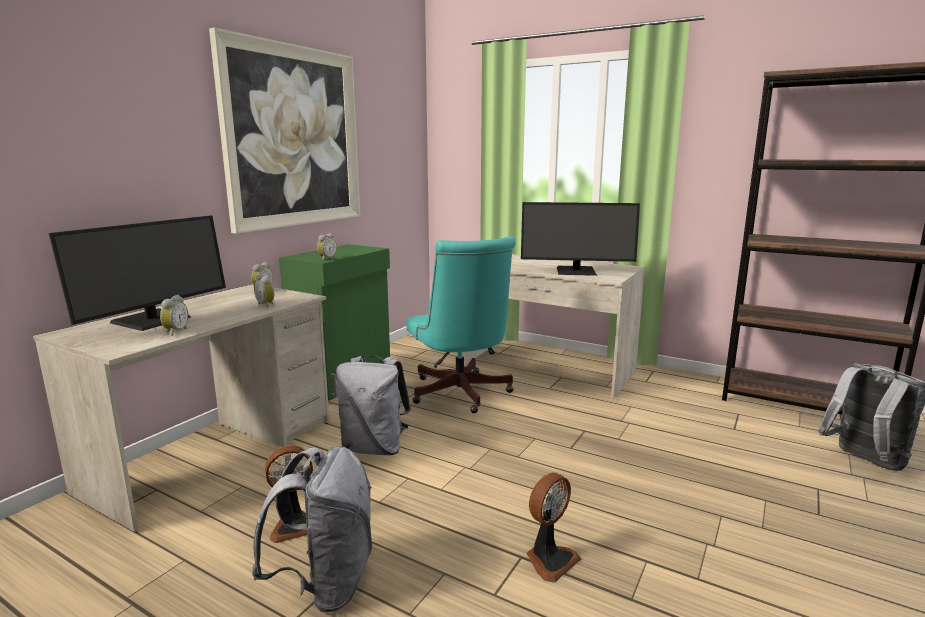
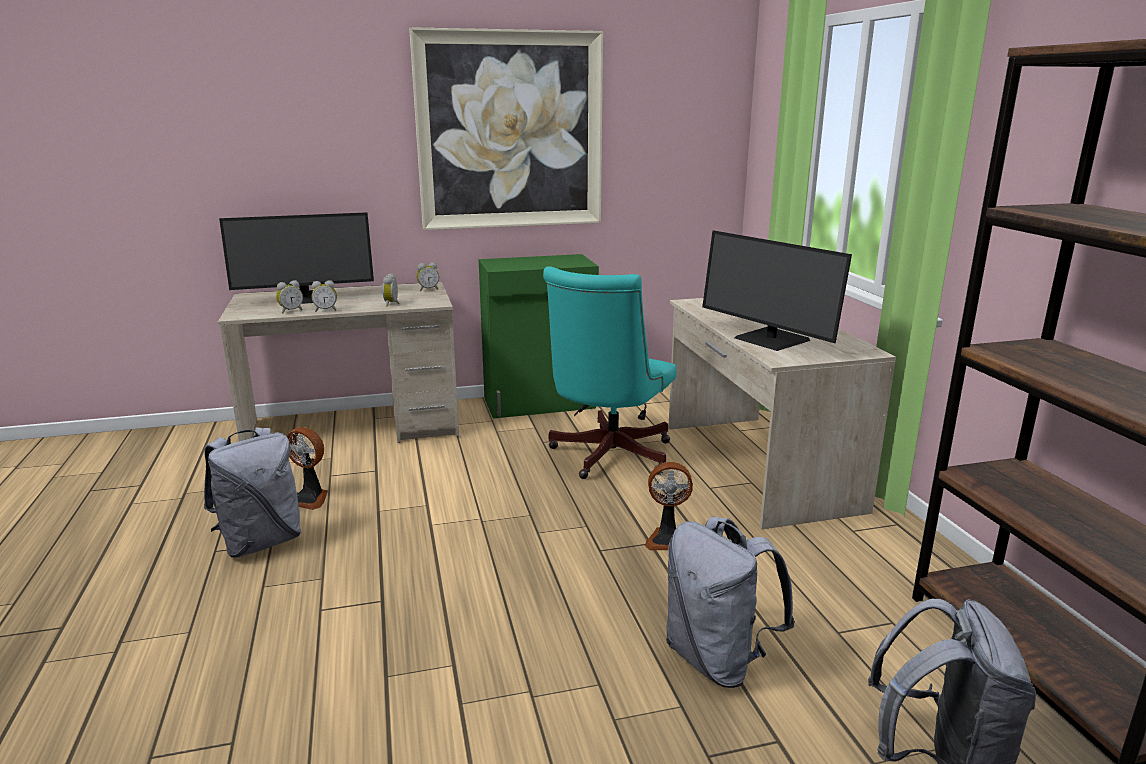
camera: 45 degrees right, 5 degrees up
alarm clock [317,233,337,261] -> alarm clock moved to [312,280,337,312]
grey backpack [335,355,411,455] -> grey backpack moved to [666,517,795,688]
fan [526,472,581,583] -> fan moved to [645,462,693,550]

